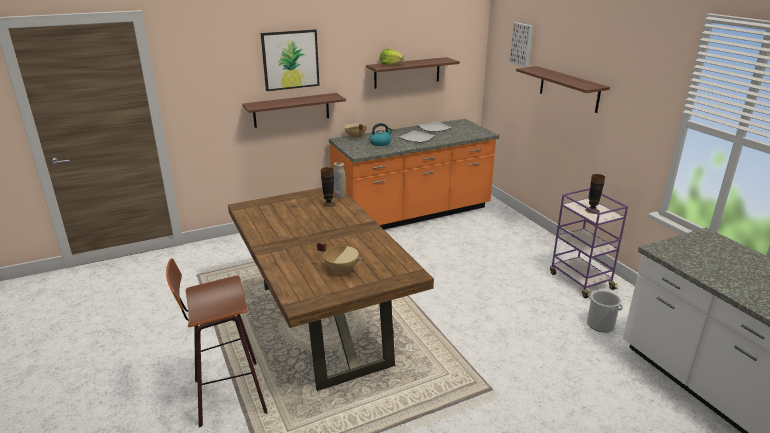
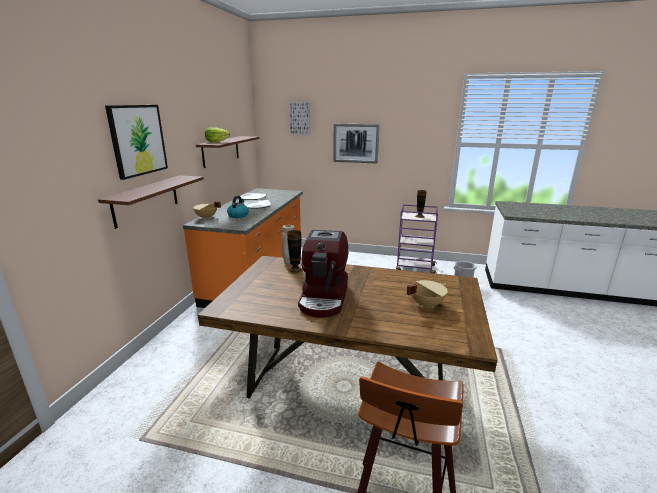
camera: 50 degrees left, 5 degrees down
shelf [516,66,610,113] -> picture [333,124,380,164]
none -> coffee machine [298,230,349,318]

